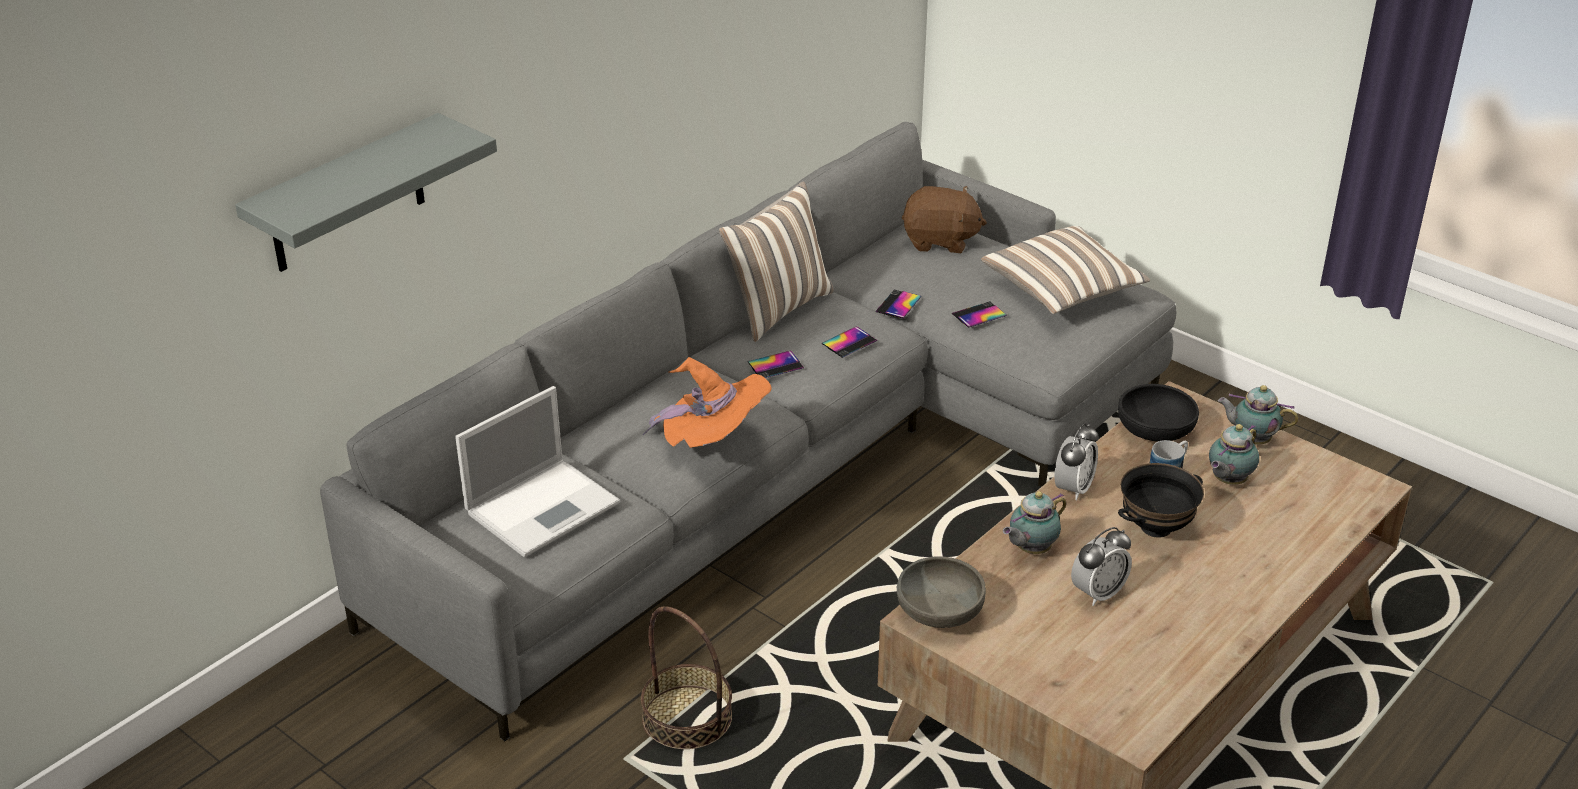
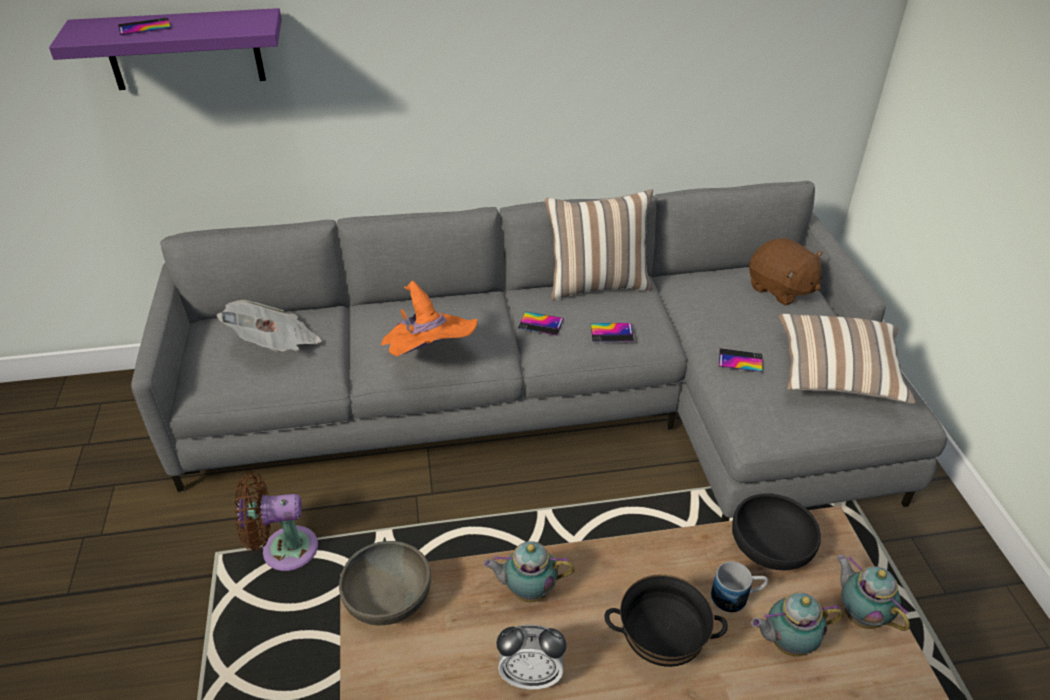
camera: 40 degrees right, 5 degrees up
grey shelf [235,113,497,272] -> purple shelf [49,8,282,90]
laptop [455,386,620,557] -> newspaper [217,300,322,352]
basket [641,606,732,749] -> brown fan [235,473,318,571]
phone [875,290,922,318] -> phone moved to [118,18,171,35]
alarm clock [1054,423,1099,500] -> none

